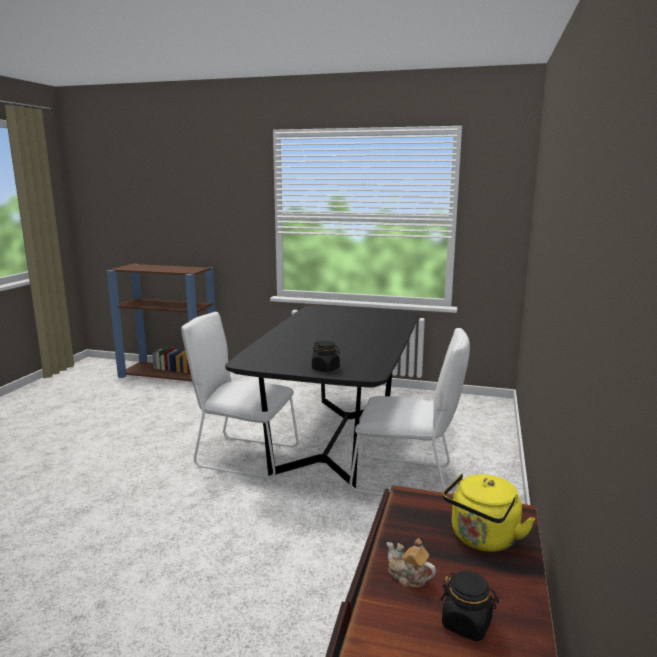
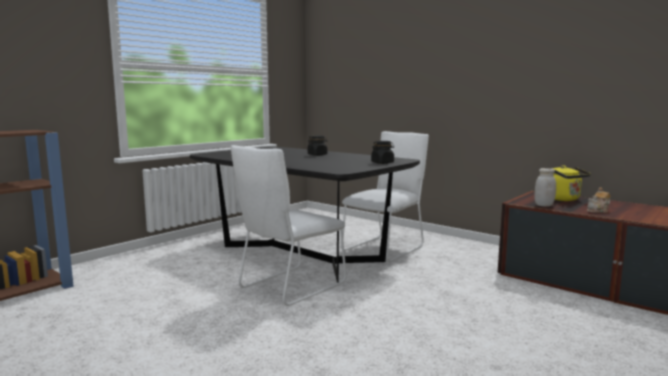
camera: 65 degrees left, 5 degrees down
black jar [441,571,499,641] -> black jar moved to [308,135,327,156]
none -> white jar [534,168,556,207]

